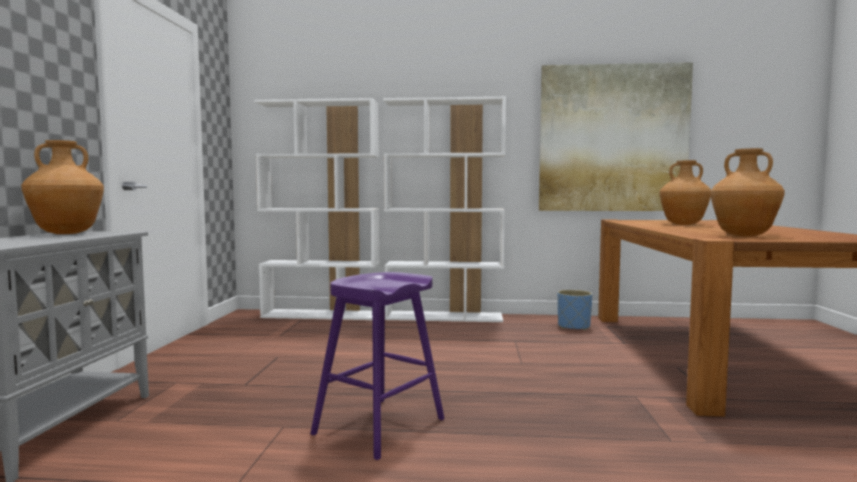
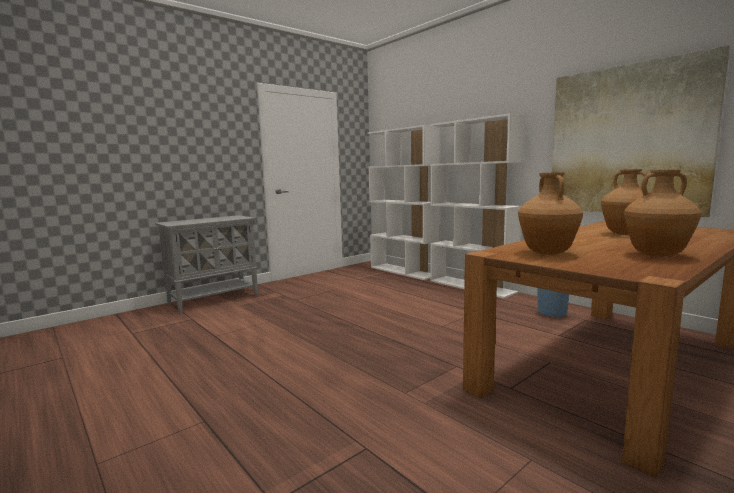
camera: 45 degrees right, 5 degrees up
brown vase [21,140,104,234] -> brown vase moved to [624,170,702,257]
purple stool [310,272,444,460] -> none

